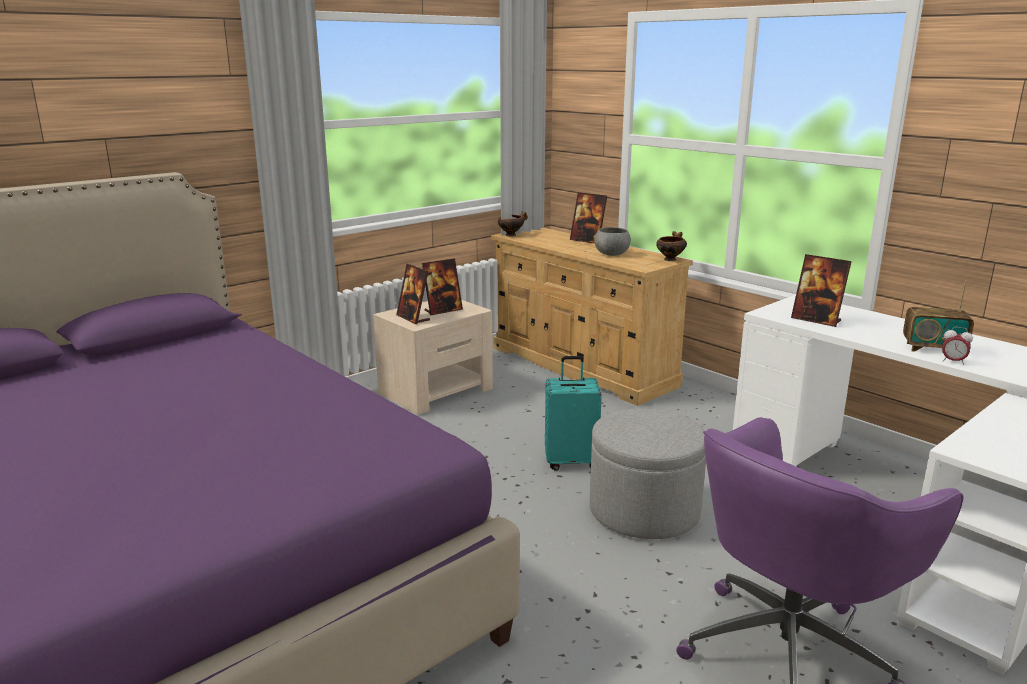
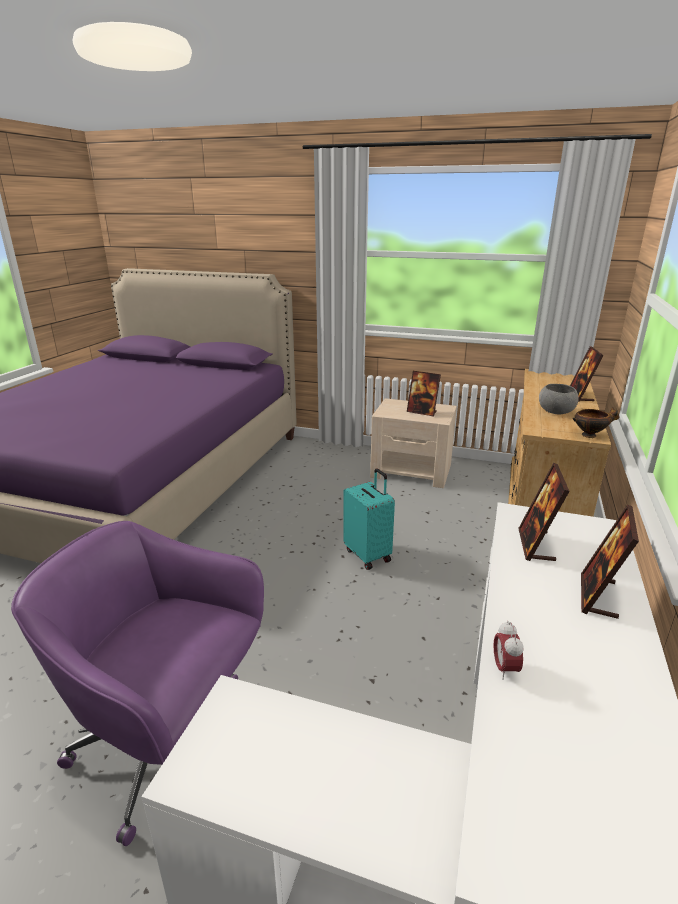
camera: 60 degrees right, 5 degrees up
picture frame [396,264,430,324] -> picture frame moved to [581,504,639,619]
bowl [498,211,528,237] -> none
grey ottoman [590,408,706,539] -> none
radio [903,280,974,352] -> none

